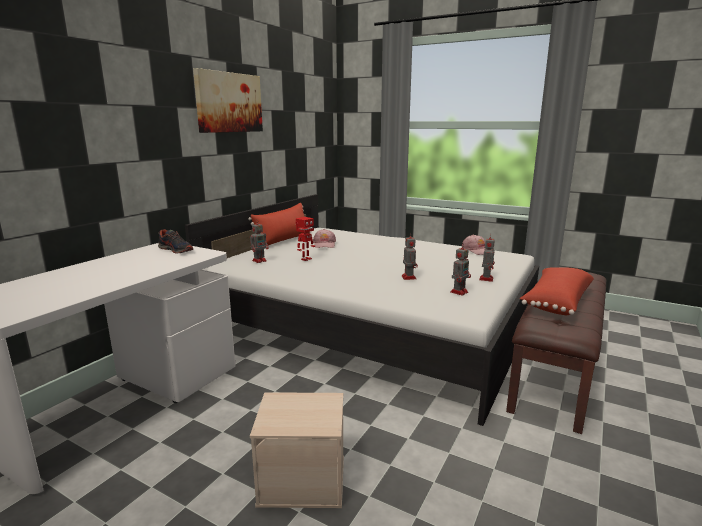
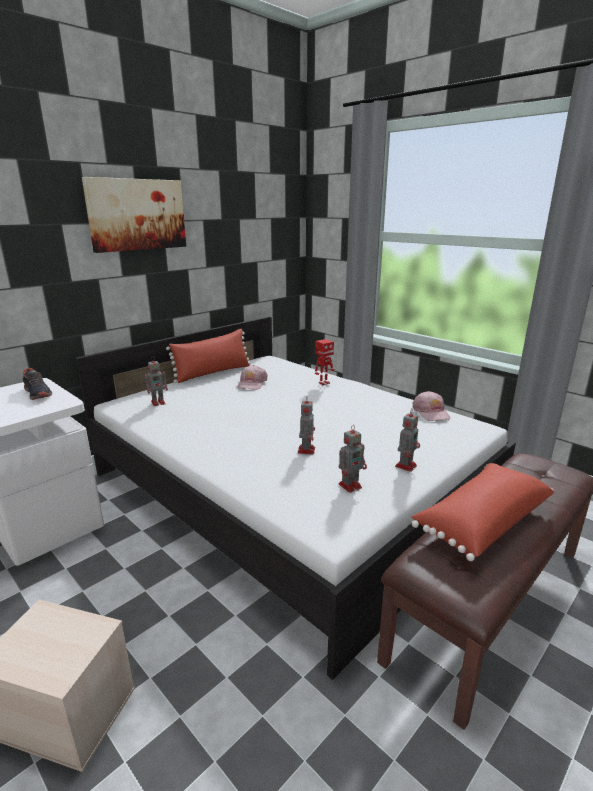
camera: 15 degrees right, 5 degrees up
toy robot [296,217,315,261] -> toy robot moved to [315,339,335,385]

